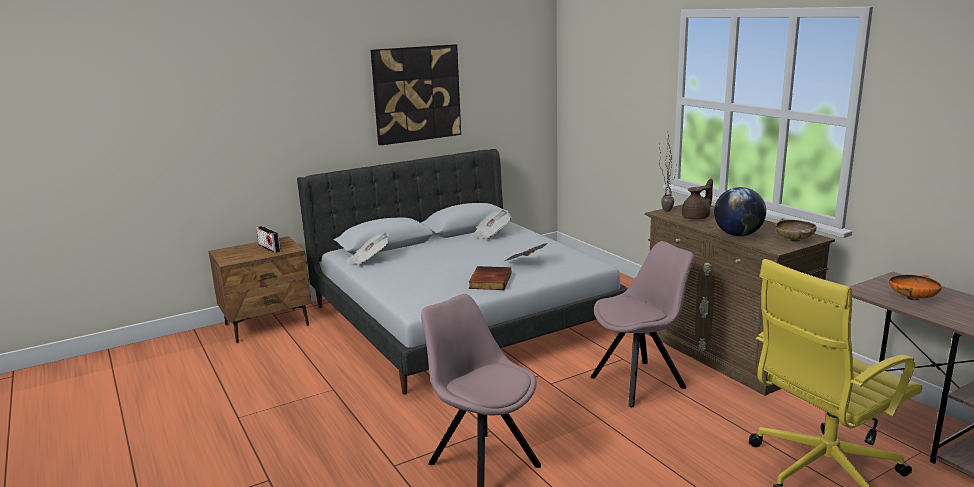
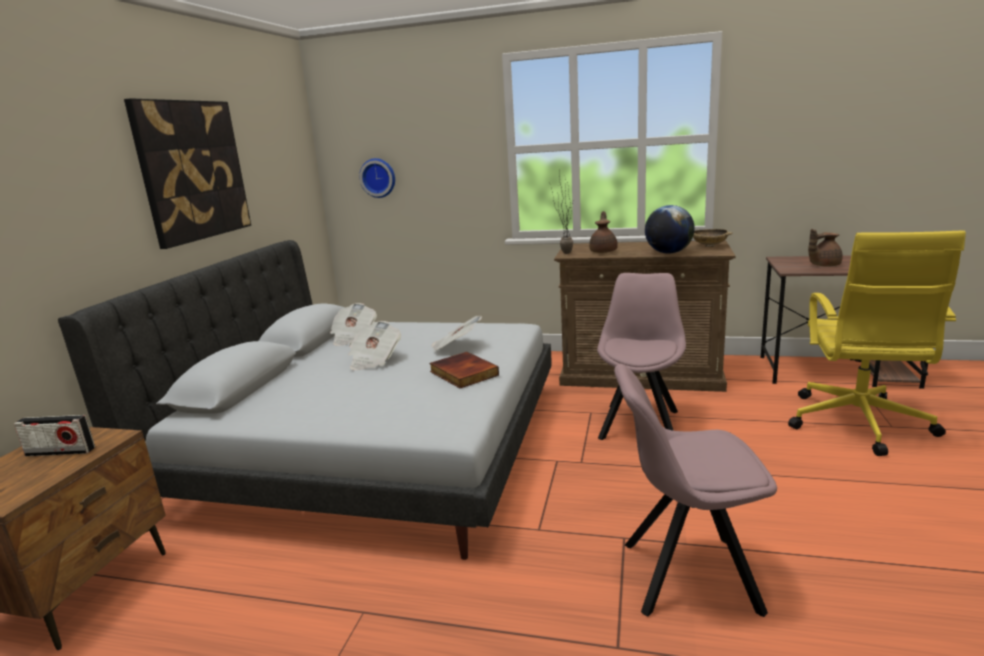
camera: 45 degrees left, 0 degrees up
newspaper [347,233,389,265] -> newspaper moved to [348,321,401,370]
orange bowl [889,275,942,300] -> brown teapot [808,229,843,267]
none -> wall clock [359,158,395,198]

